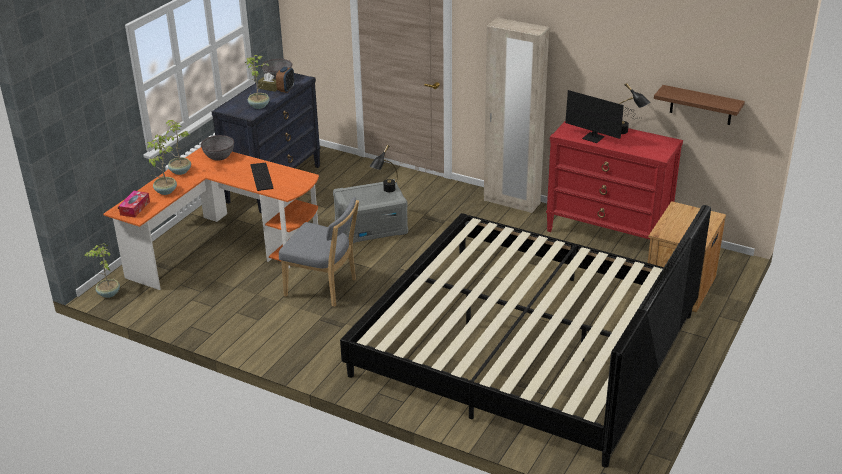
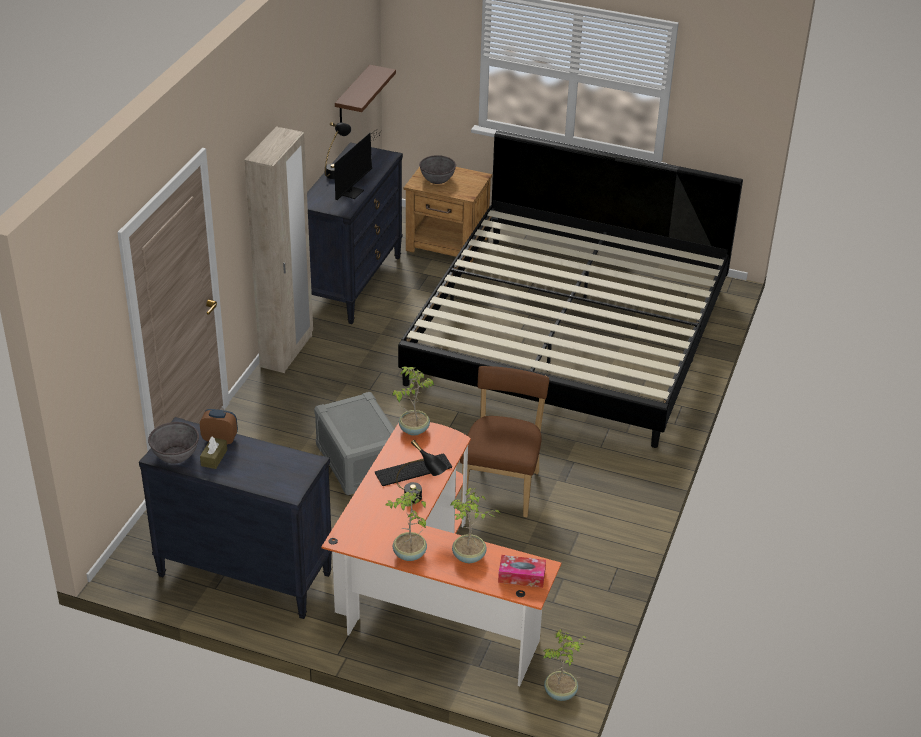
camera: 100 degrees left, 5 degrees up
grey bowl [201,135,234,161] -> grey bowl moved to [419,155,456,184]
potted plant [245,55,270,109] -> potted plant moved to [392,367,434,436]
grey chair [279,197,359,307] -> brown chair [460,366,549,517]
black table lamp [370,145,398,192] -> black table lamp moved to [396,440,448,504]
red dresser [546,120,683,239] -> black dresser [307,142,403,324]

